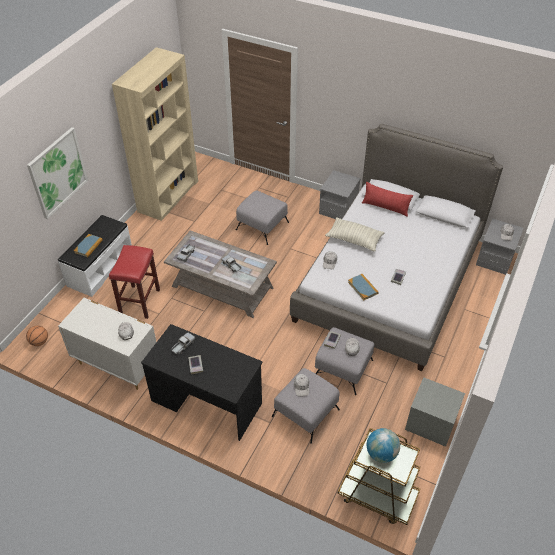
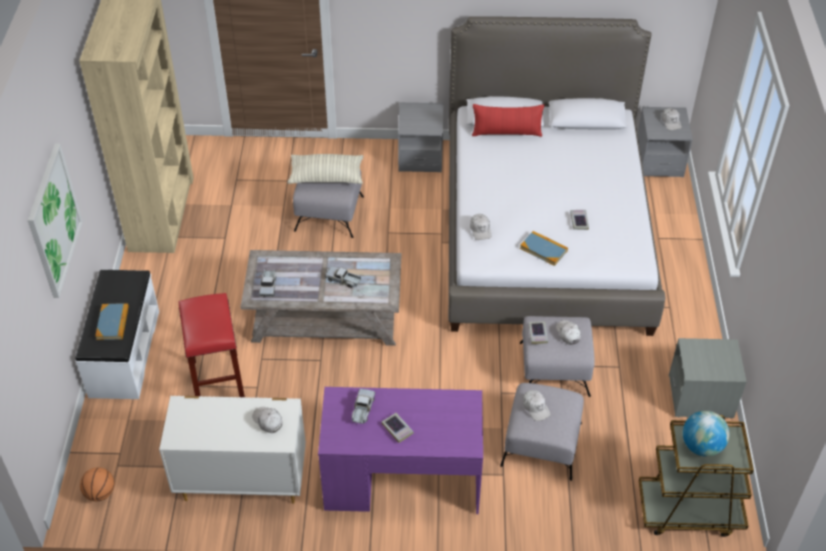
camera: 25 degrees left, 0 degrees up
black desk [141,324,263,441] -> purple desk [318,387,483,514]
pillow [325,217,385,252] -> pillow moved to [287,154,363,184]

